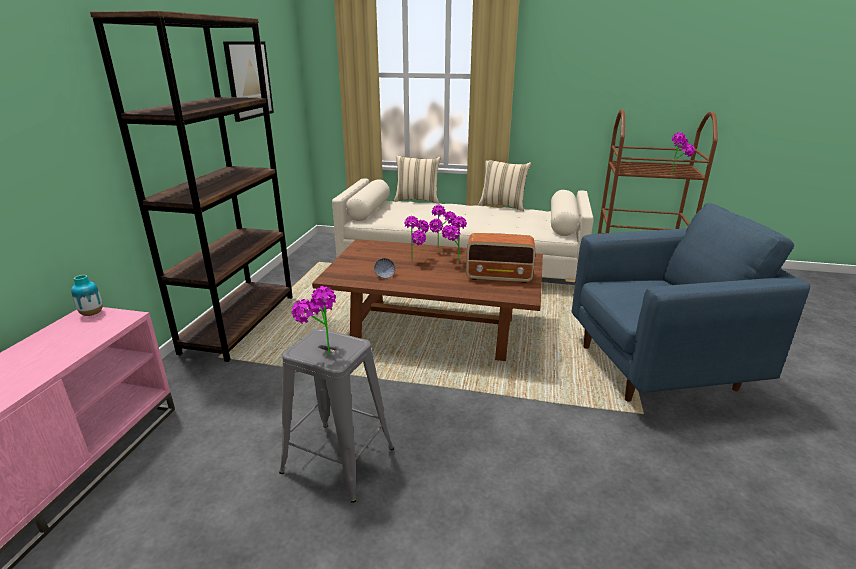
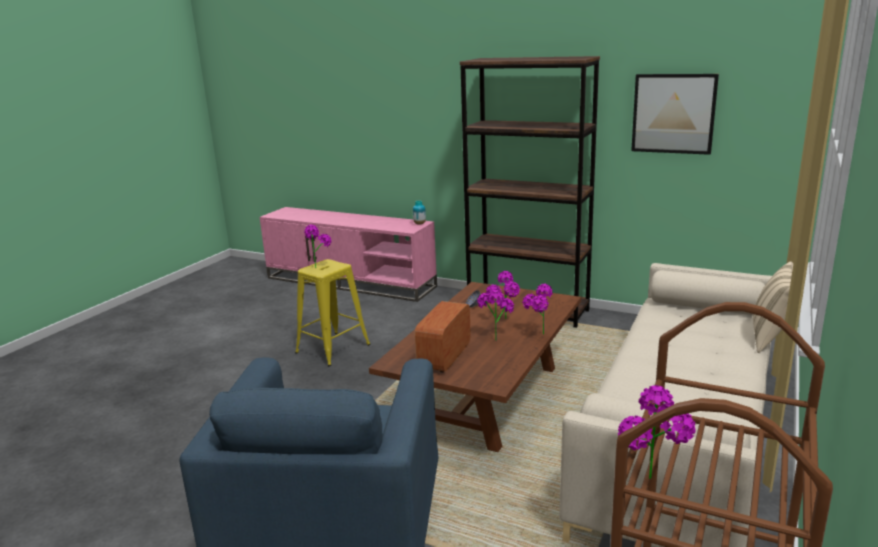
camera: 105 degrees right, 5 degrees down
grey stool [279,328,394,503] -> yellow stool [295,259,371,366]
beige pillow [478,160,531,211] -> none

